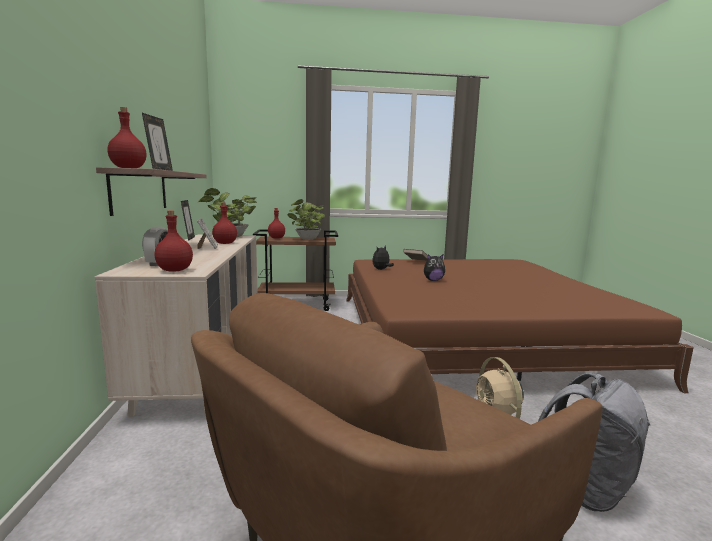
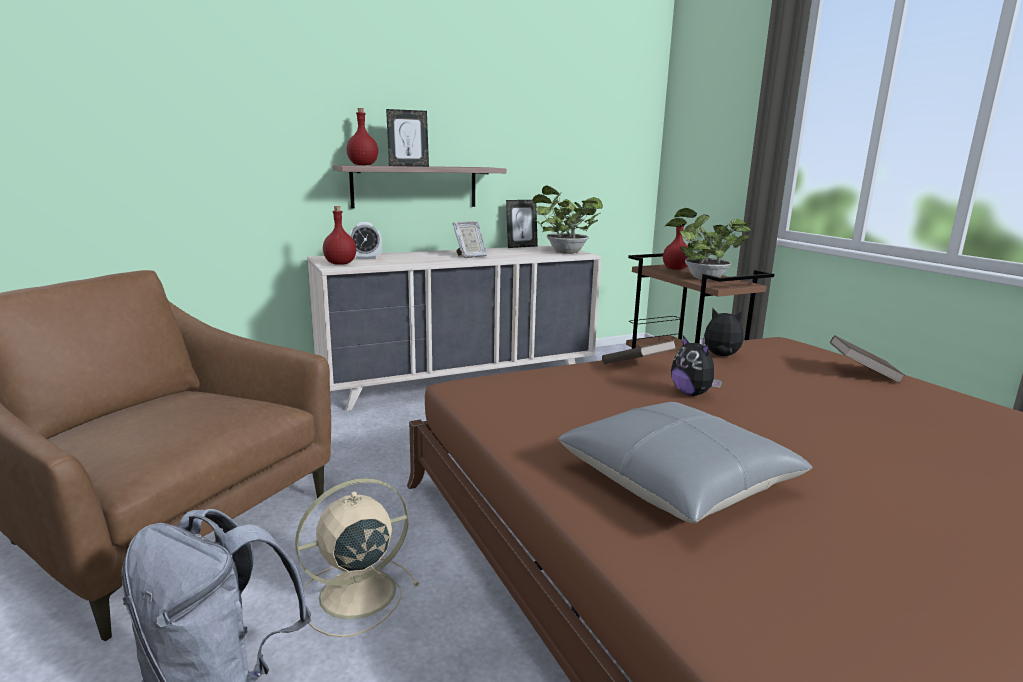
camera: 70 degrees right, 5 degrees up
red bottle [212,203,237,244] -> none
none -> grey pillow [558,402,813,523]
none -> brown book [602,340,677,364]

